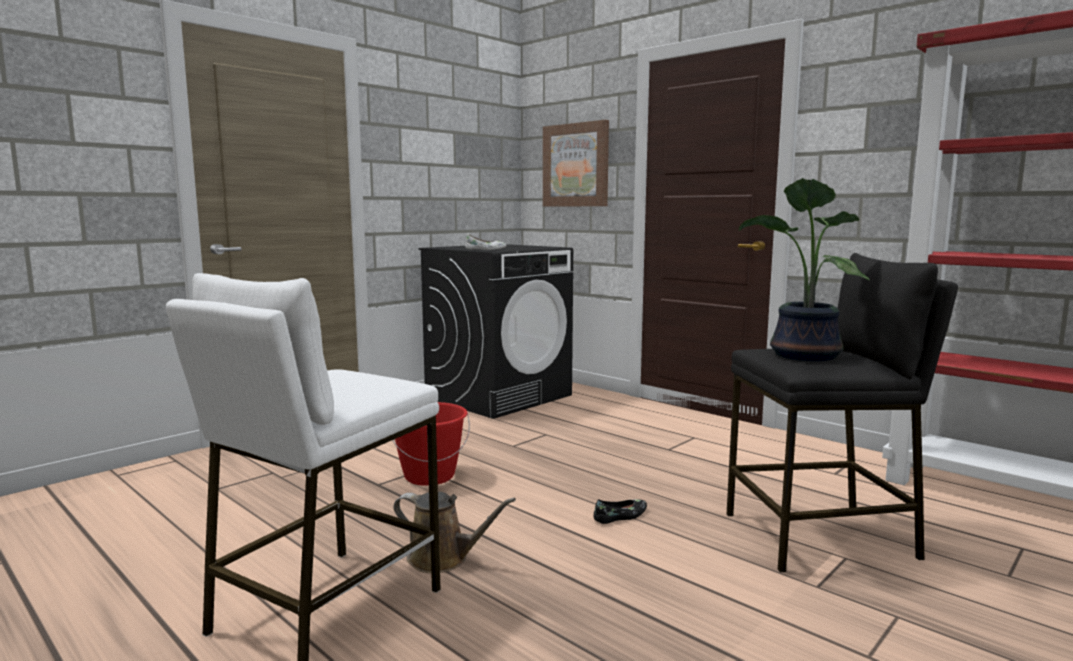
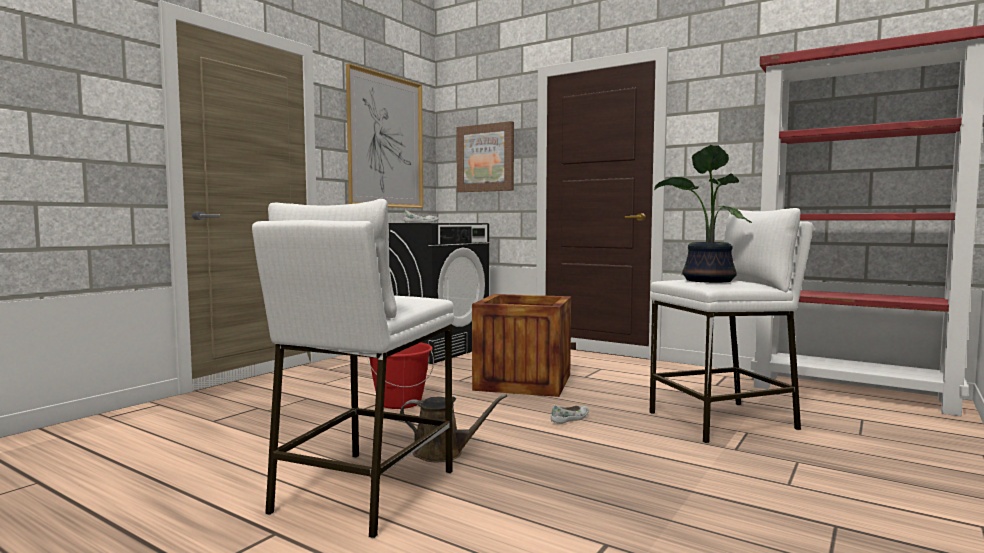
camera: 10 degrees left, 5 degrees down
black shoe [594,499,647,524] -> white shoe [551,404,589,424]
black stool [727,253,958,572] -> white stool [650,208,813,444]
none -> picture [346,63,423,208]
none -> crate [472,294,571,397]

